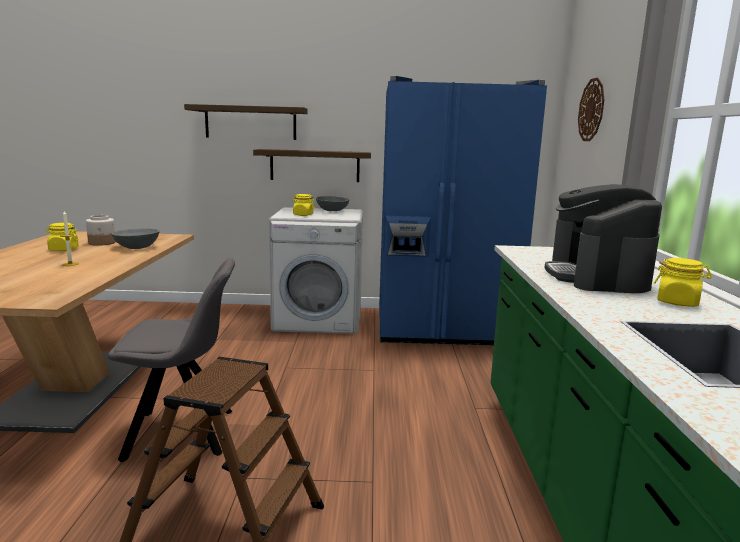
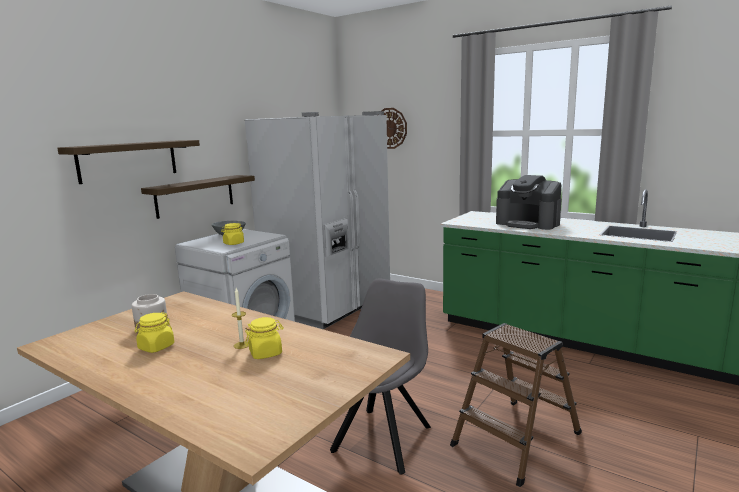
camera: 55 degrees left, 0 degrees up
grey bowl [112,229,160,249] -> none
blue fridge [379,76,547,346] -> white fridge [245,111,390,330]
yellow jar [654,258,712,307] -> yellow jar moved to [245,317,284,359]

